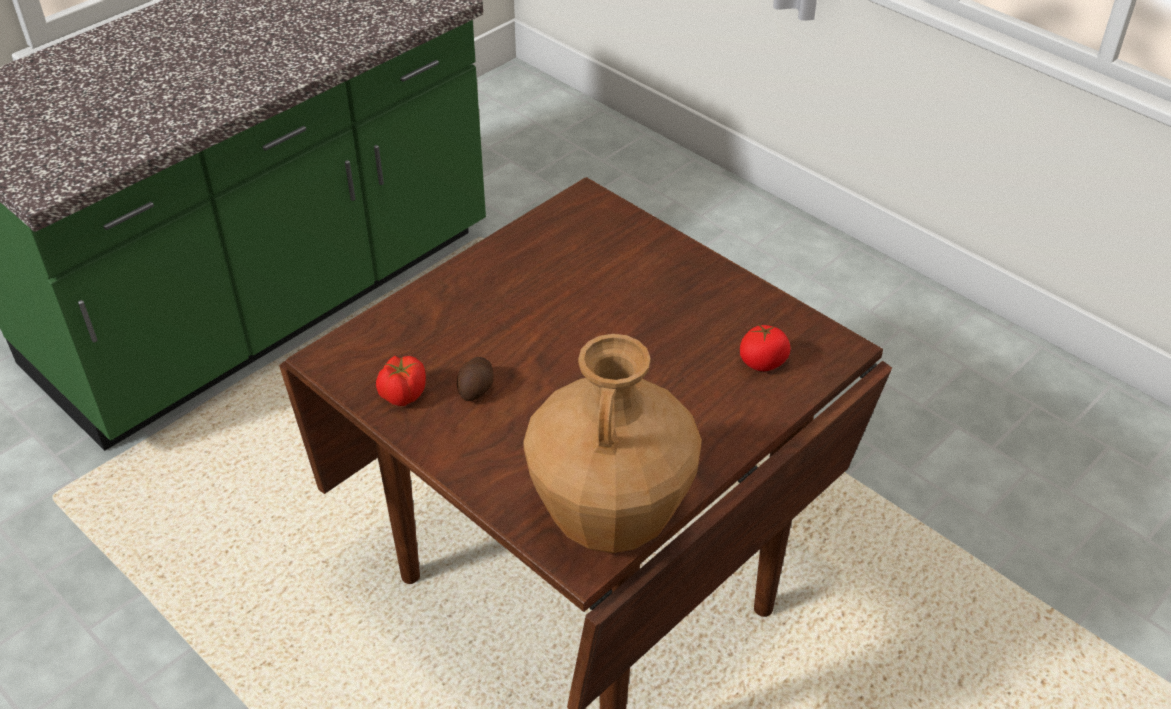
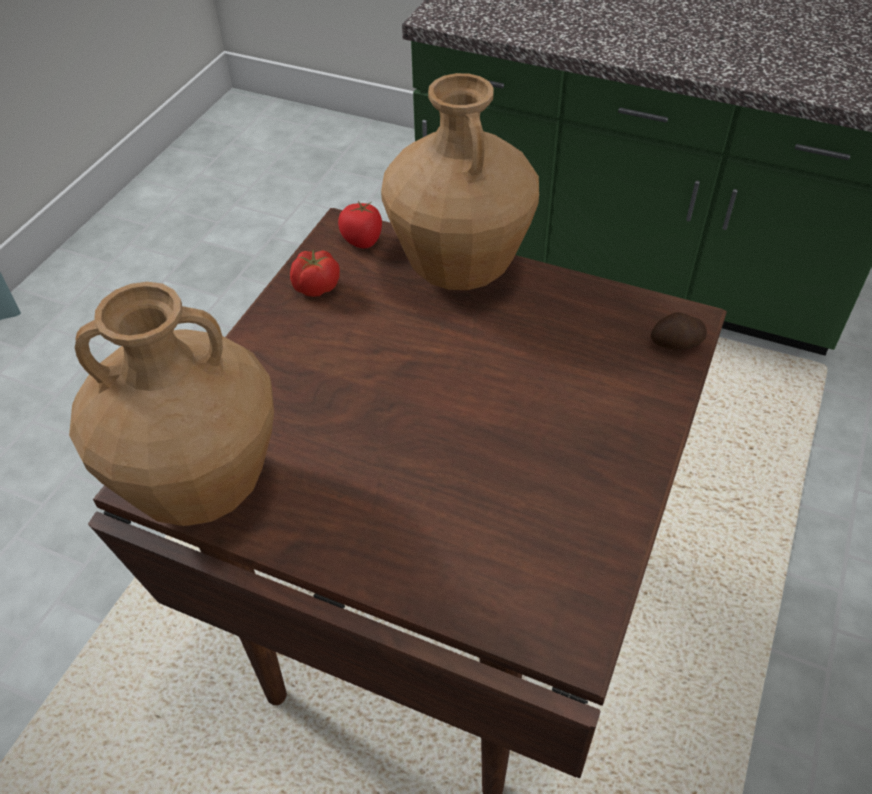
camera: 70 degrees right, 5 degrees up
potato [457,357,494,401] -> potato moved to [651,312,707,350]
tomato [740,323,790,371] -> tomato moved to [338,201,382,248]
none -> brown vase [381,73,539,290]

